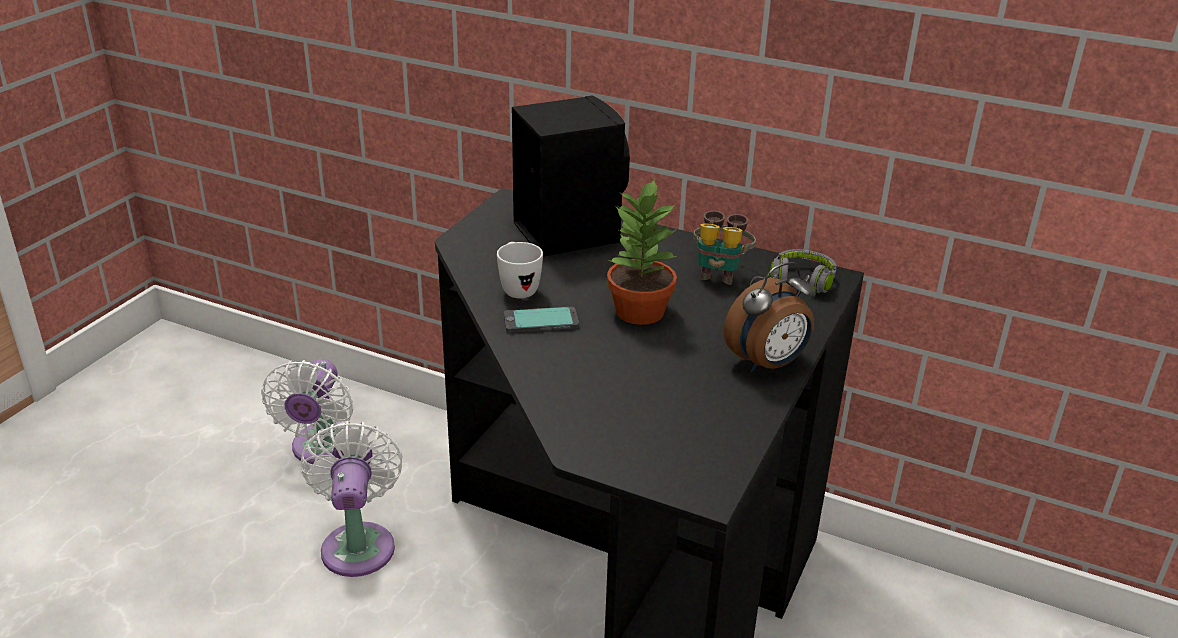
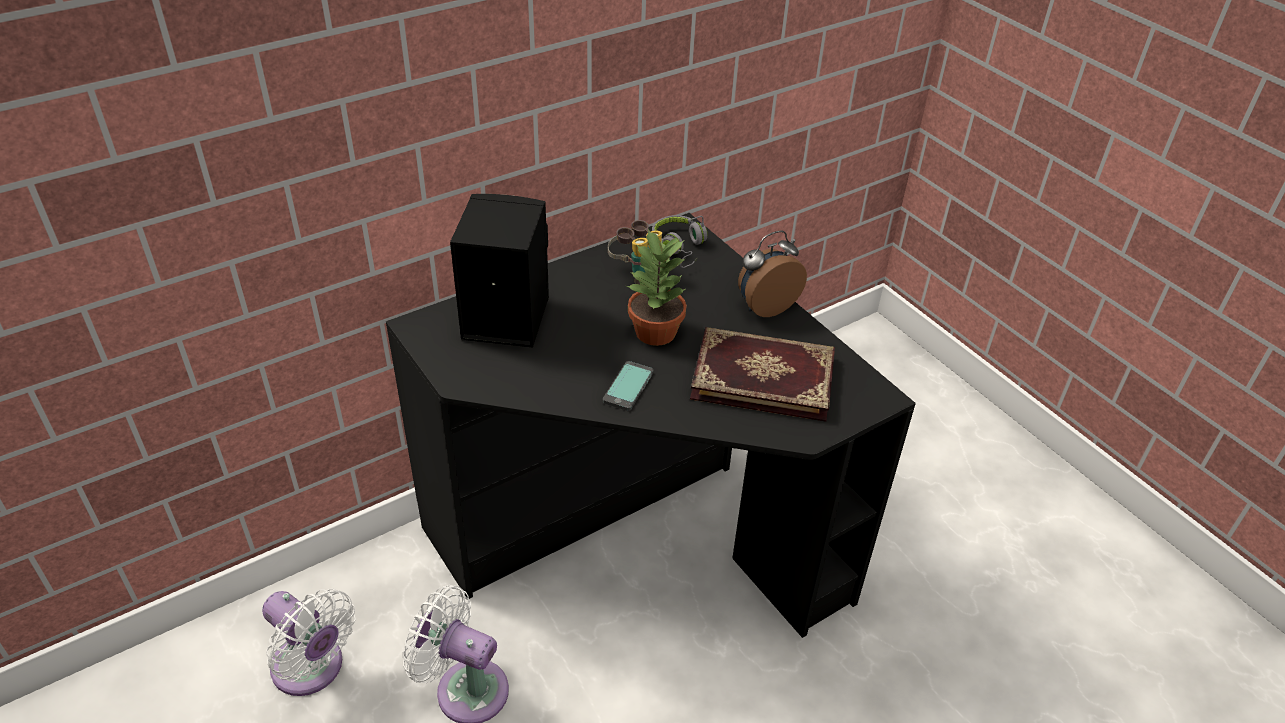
camera: 60 degrees left, 10 degrees up
white mug [497,242,543,299] -> none
alarm clock [724,262,815,372] -> alarm clock turned 120 degrees counterclockwise [738,230,807,317]
none -> book [690,327,835,422]

